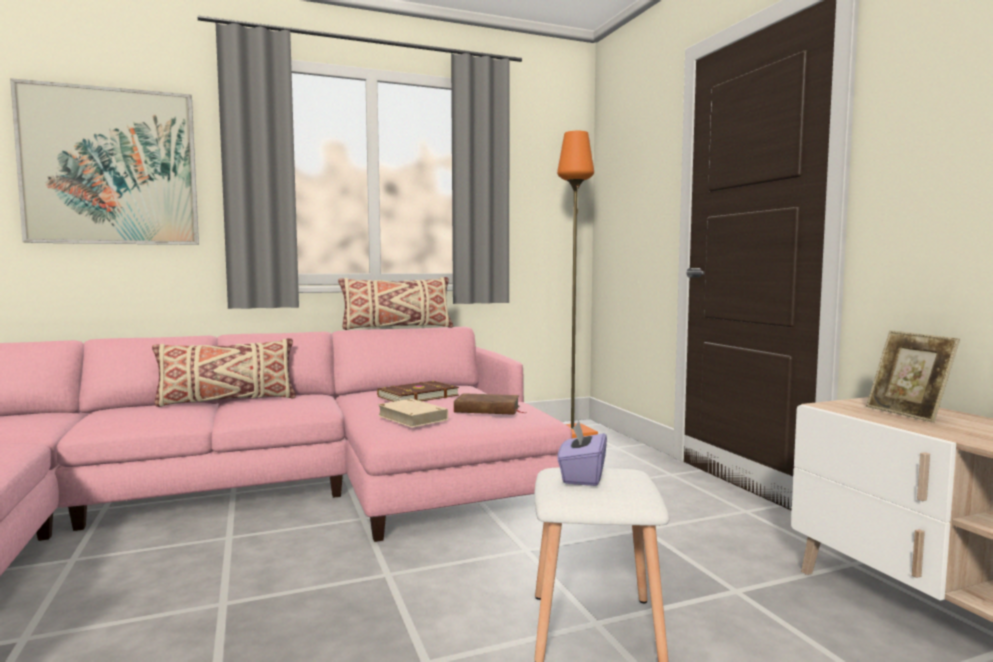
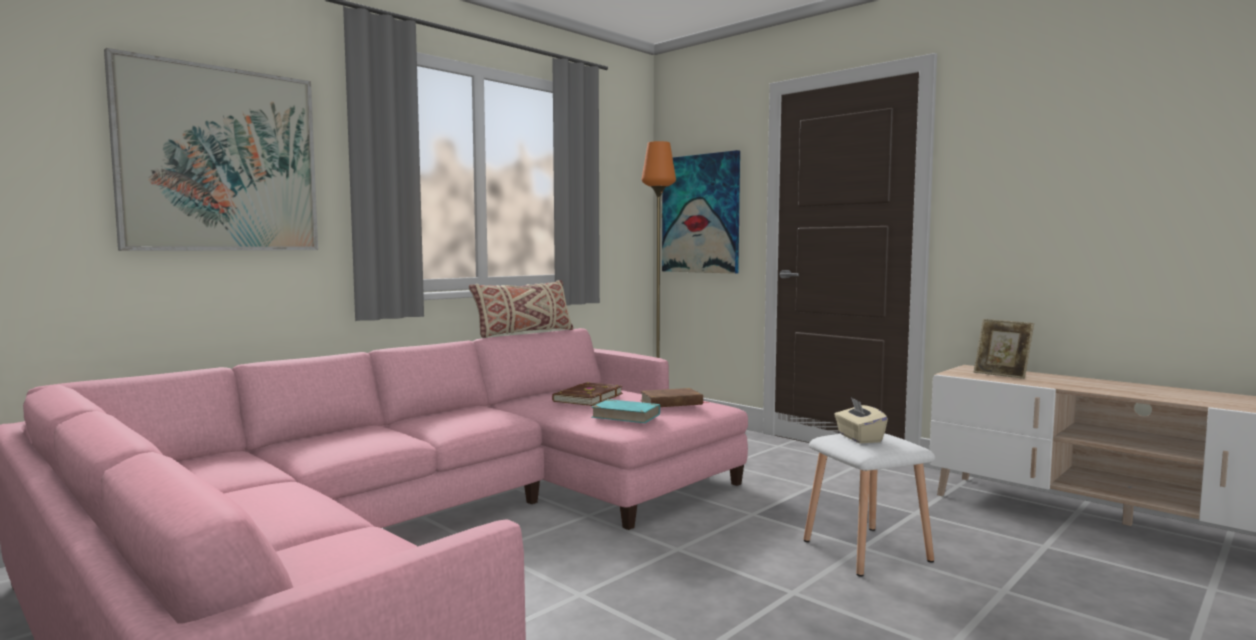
camera: 25 degrees left, 0 degrees up
beige pillow [152,338,296,407] -> none
beige book [377,399,448,428] -> turquoise book [591,399,660,423]
purple tissue box [558,421,607,486] -> beige tissue box [834,397,888,443]
none -> picture [662,150,740,274]

